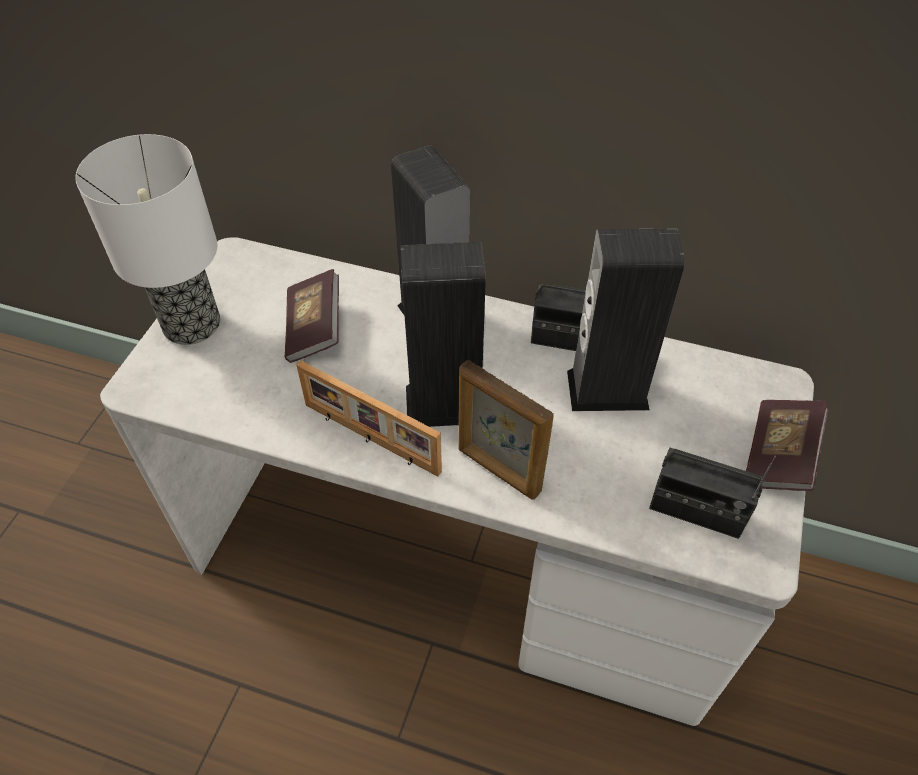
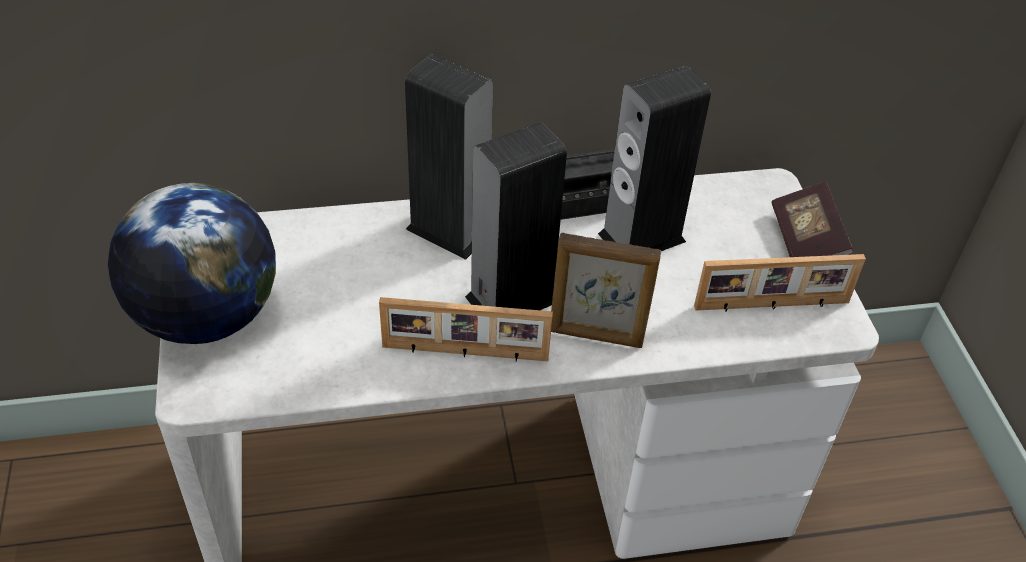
camera: 30 degrees left, 5 degrees down
table lamp [75,134,220,345] -> globe [108,183,276,344]
book [285,269,339,363] -> none
radio [649,447,776,539] -> picture frame [694,254,866,312]

